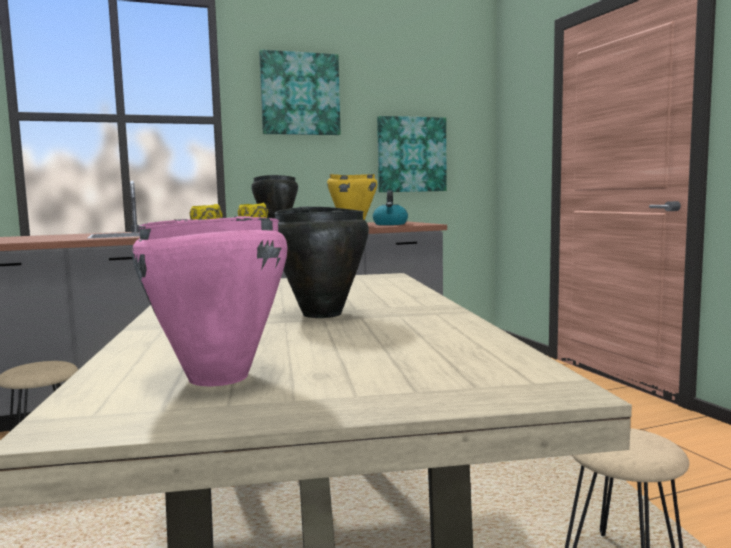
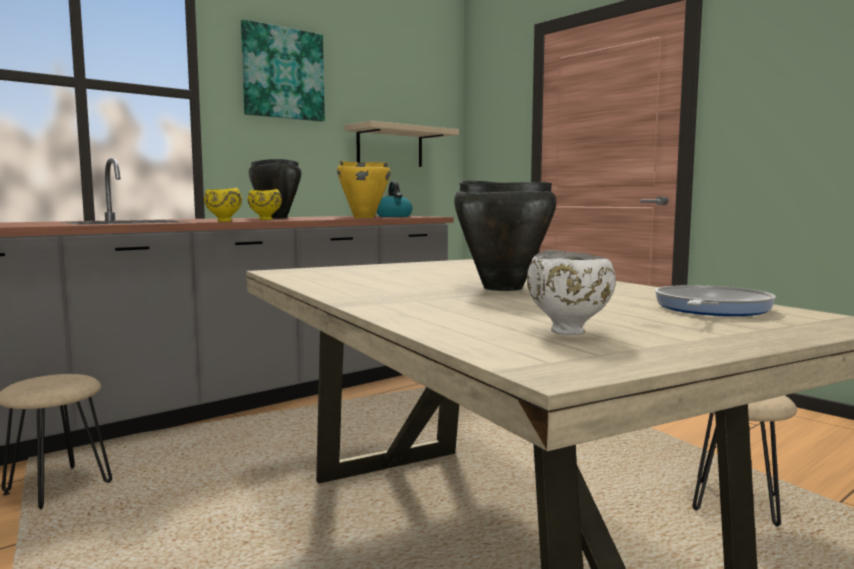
camera: 20 degrees left, 0 degrees up
pink cooking pot [132,216,287,386] -> white bowl [527,250,616,335]
picture [377,116,447,192] -> beige shelf [345,121,459,167]
none -> frying pan [655,285,776,316]

